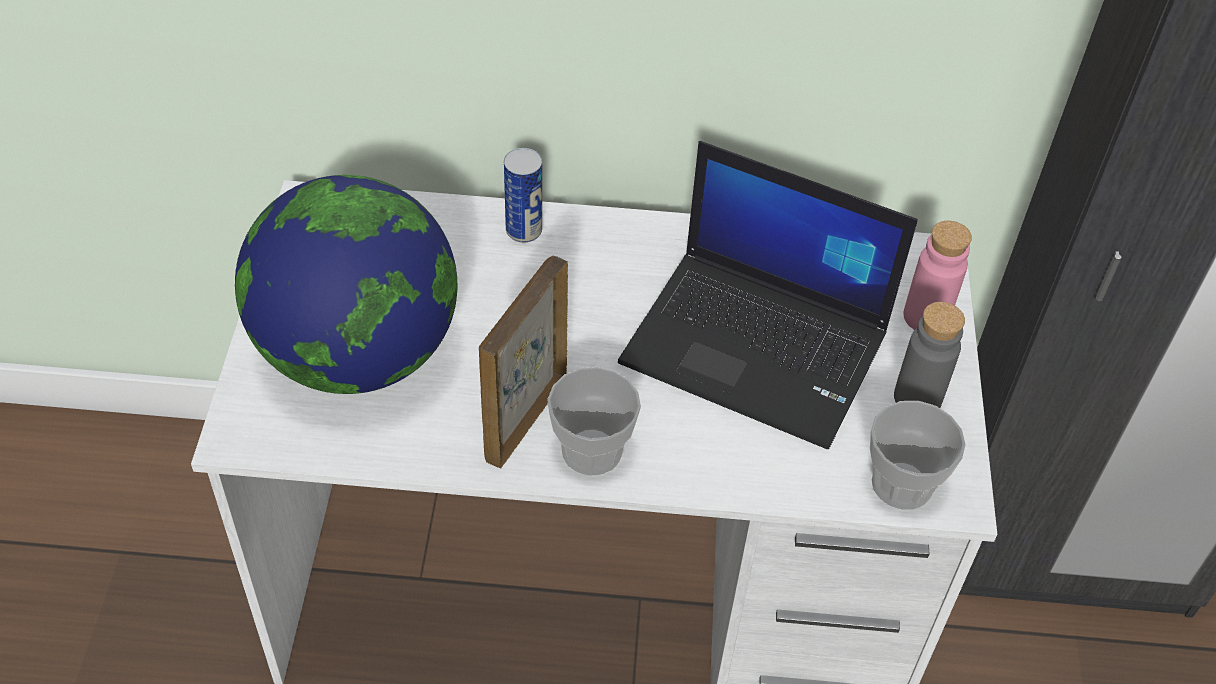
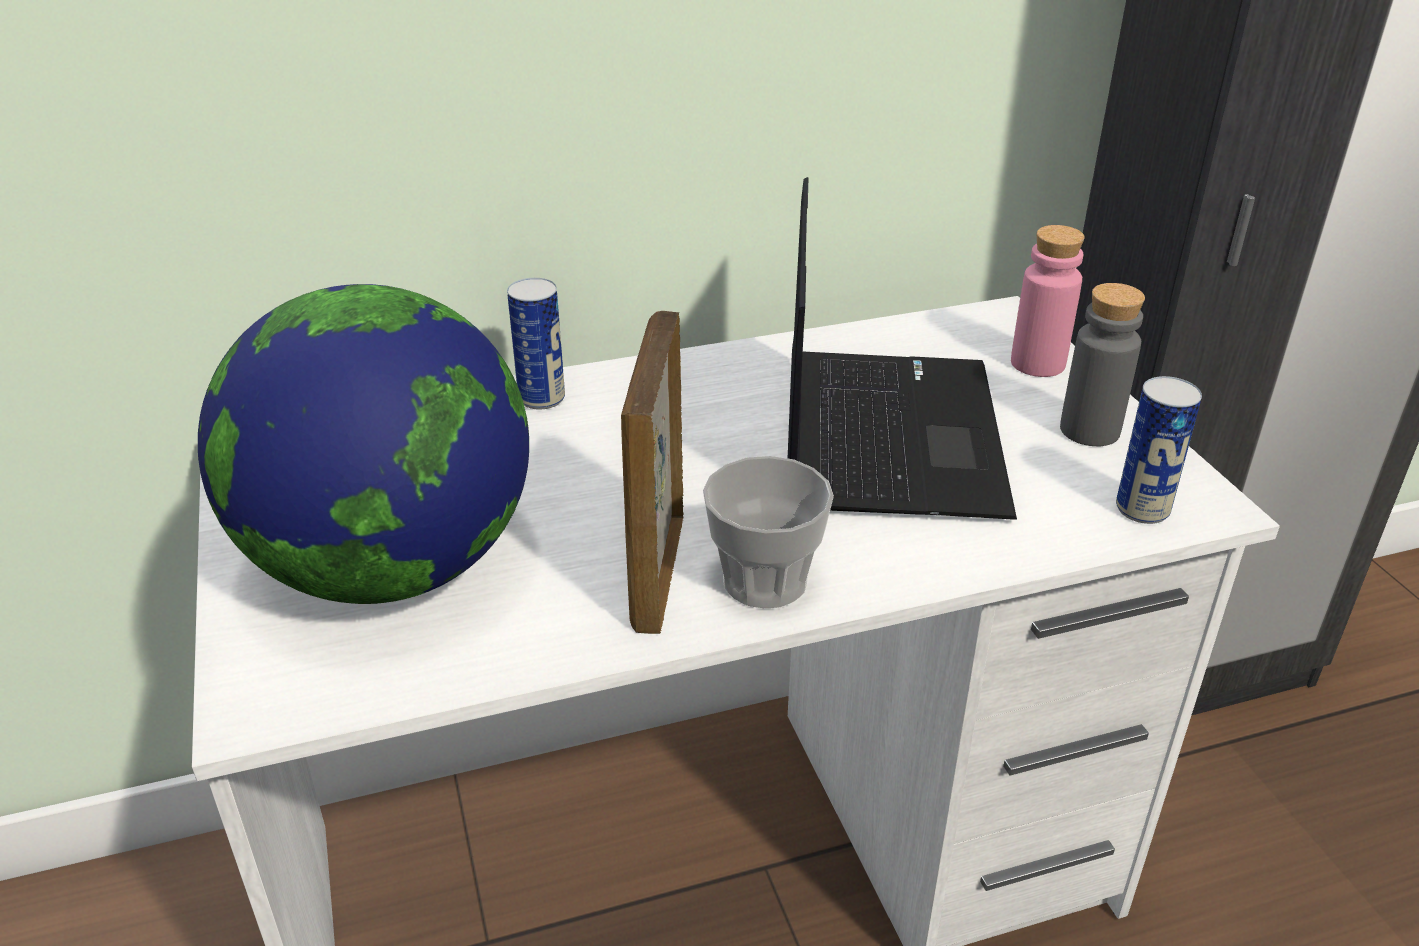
camera: 20 degrees left, 15 degrees down
laptop [618,141,918,449] -> laptop turned 90 degrees counterclockwise [788,177,1017,520]
cup [870,401,966,510] -> can [1116,376,1202,524]

